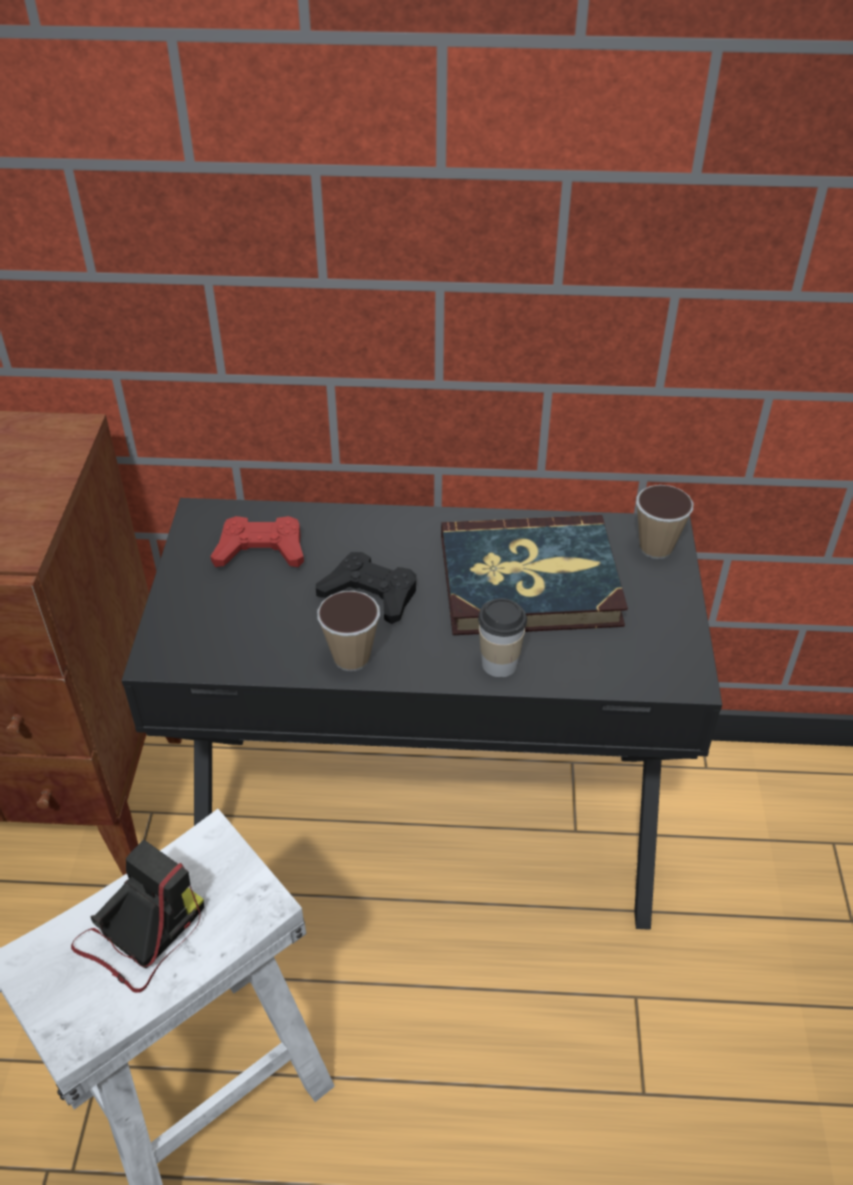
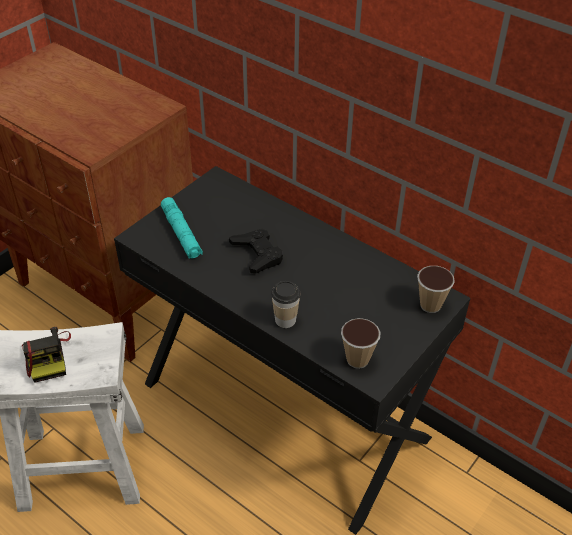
camera: 35 degrees right, 0 degrees up
camera [71,839,204,993] -> camera turned 90 degrees clockwise [22,327,71,383]
red game controller [211,516,304,567] -> none
cup [317,591,380,671] -> cup moved to [341,318,381,369]
book [441,515,628,635] -> none
none -> turquoise flashlight [161,197,203,259]

